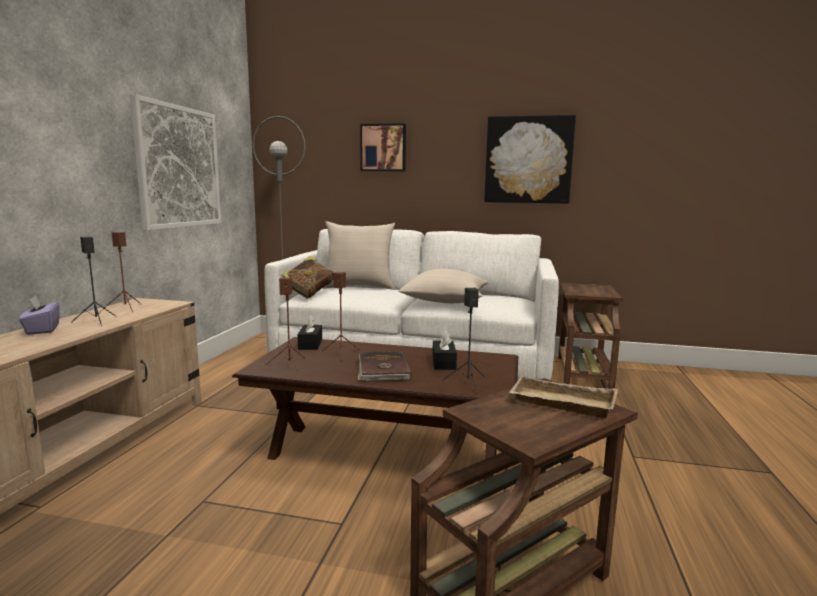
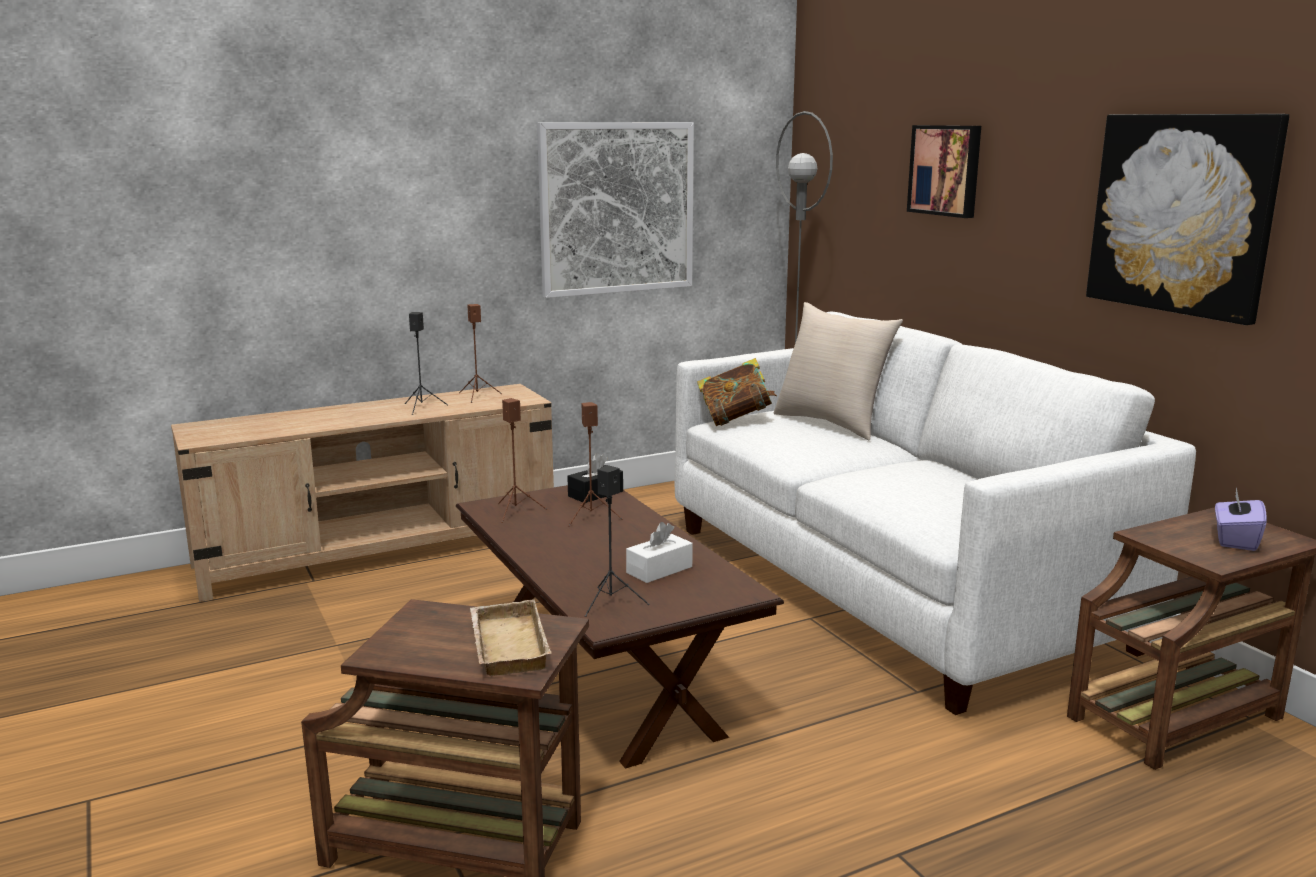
camera: 50 degrees right, 5 degrees up
purple tissue box [19,296,60,335] -> purple tissue box moved to [1215,488,1267,551]
brown book [358,351,412,382] -> none
beige pillow [398,269,488,303] -> none
black tissue box [432,330,457,370] -> white tissue box [626,522,693,583]

